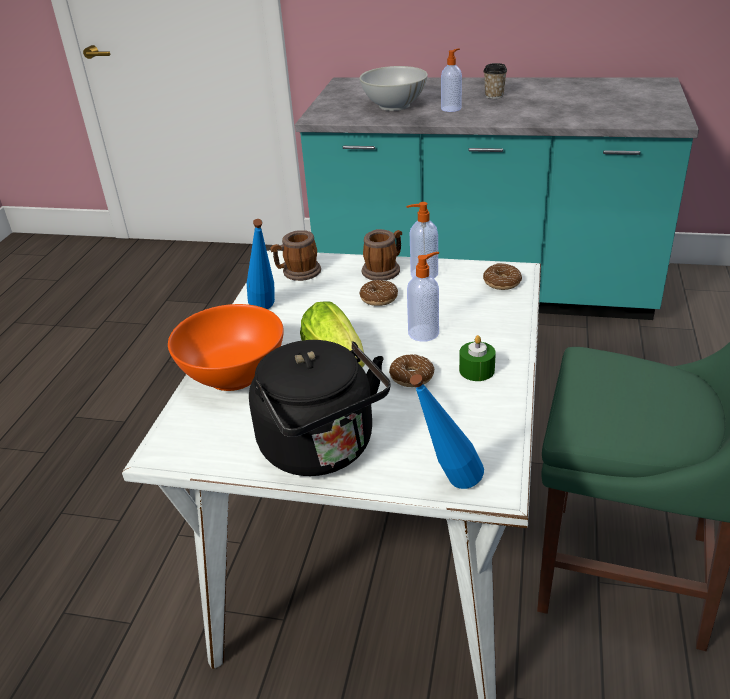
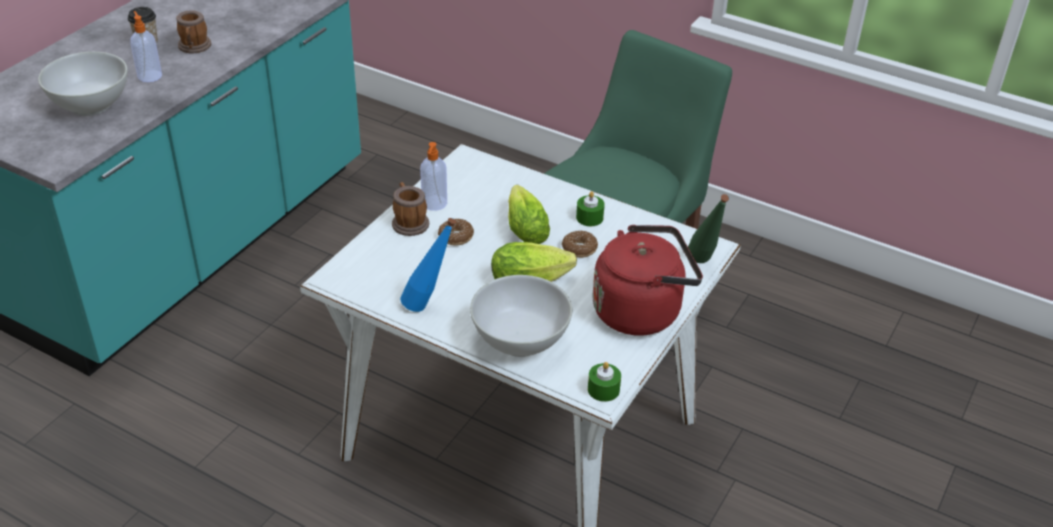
camera: 75 degrees left, 5 degrees up
orange bowl [168,304,284,391] -> white bowl [470,275,572,357]
black kettle [249,340,391,476] -> red kettle [592,225,703,336]
mug [270,230,321,281] -> mug moved to [176,10,211,53]
soap dispenser [407,252,439,341] -> lettuce [508,185,550,244]
blue bottle [410,374,484,489] -> green bottle [688,194,729,263]
donut [483,263,522,290] -> none
none -> green candle [588,362,621,402]

